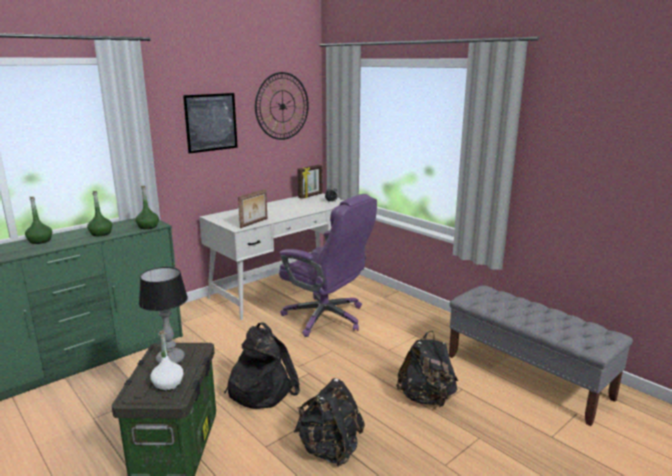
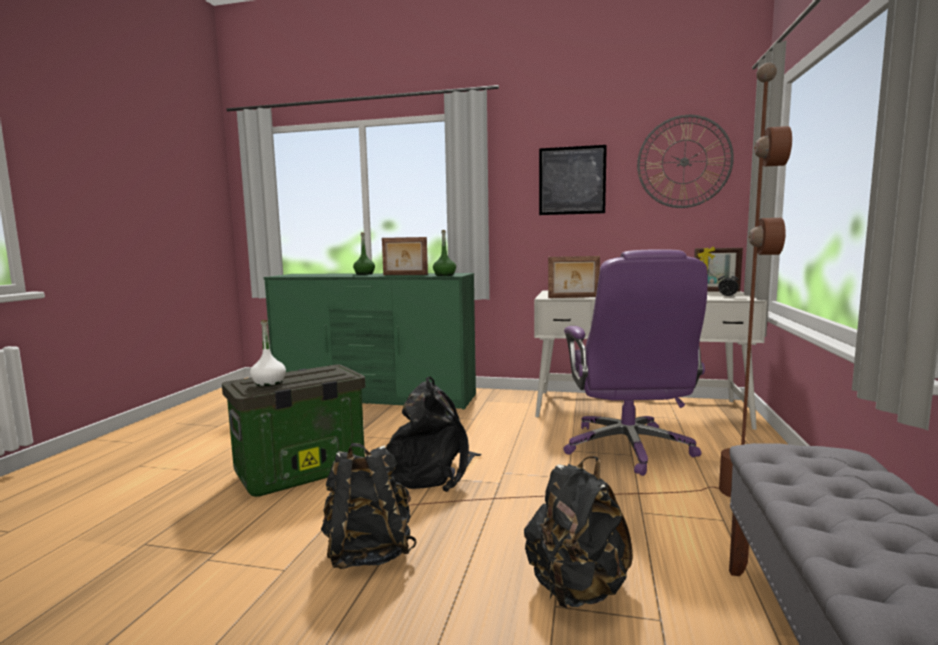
camera: 55 degrees right, 10 degrees down
green bottle [87,191,112,236] -> picture frame [382,237,428,275]
table lamp [139,267,188,364] -> none
none -> brown floor lamp [409,63,792,506]

